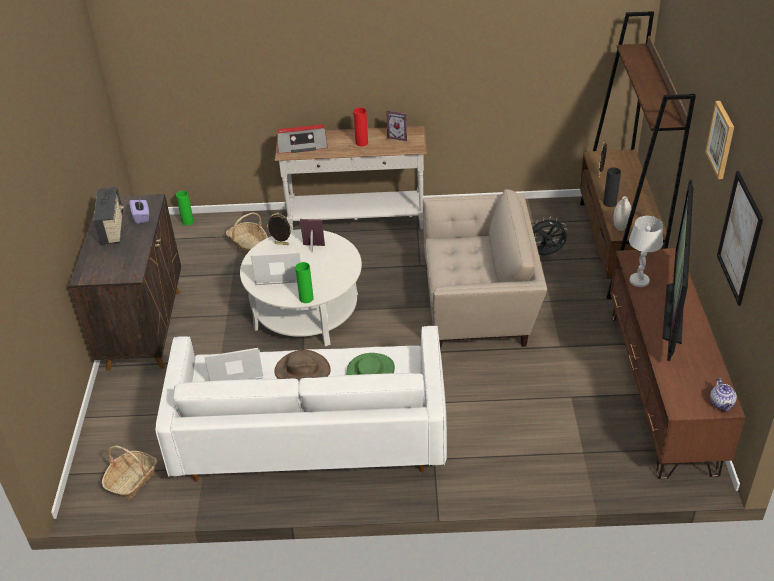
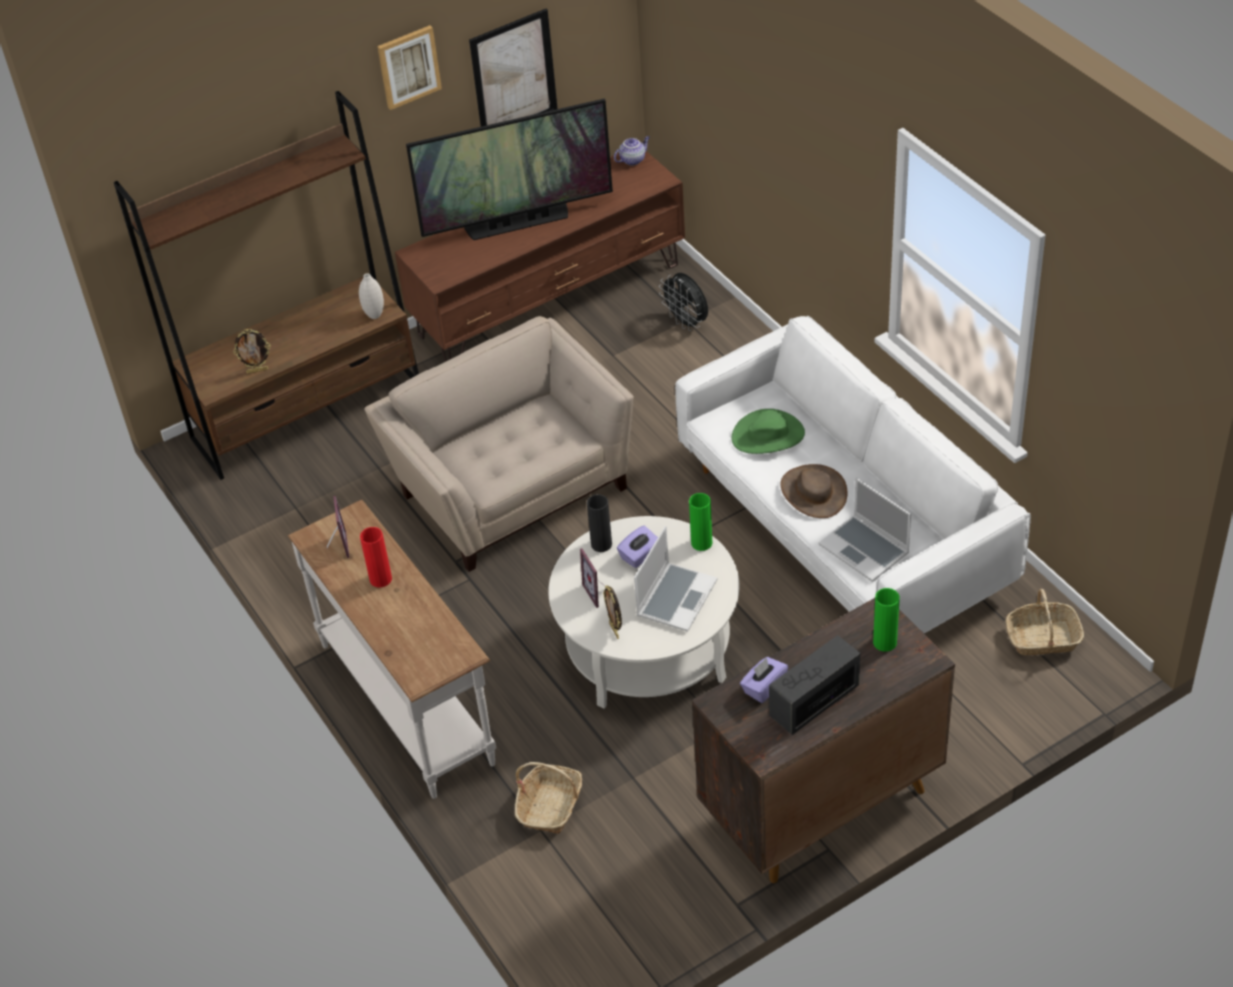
camera: 120 degrees left, 5 degrees up
green vase [176,191,194,226] -> green vase moved to [873,588,900,652]
laptop [251,252,303,285] -> laptop turned 120 degrees counterclockwise [634,526,717,632]
radio [277,125,328,154] -> none
black fan [532,217,567,255] -> black fan moved to [659,273,708,331]
black vase [603,167,621,207] -> black vase moved to [587,494,612,552]
white table lamp [629,216,663,287] -> none
none -> purple tissue box [617,526,658,568]

